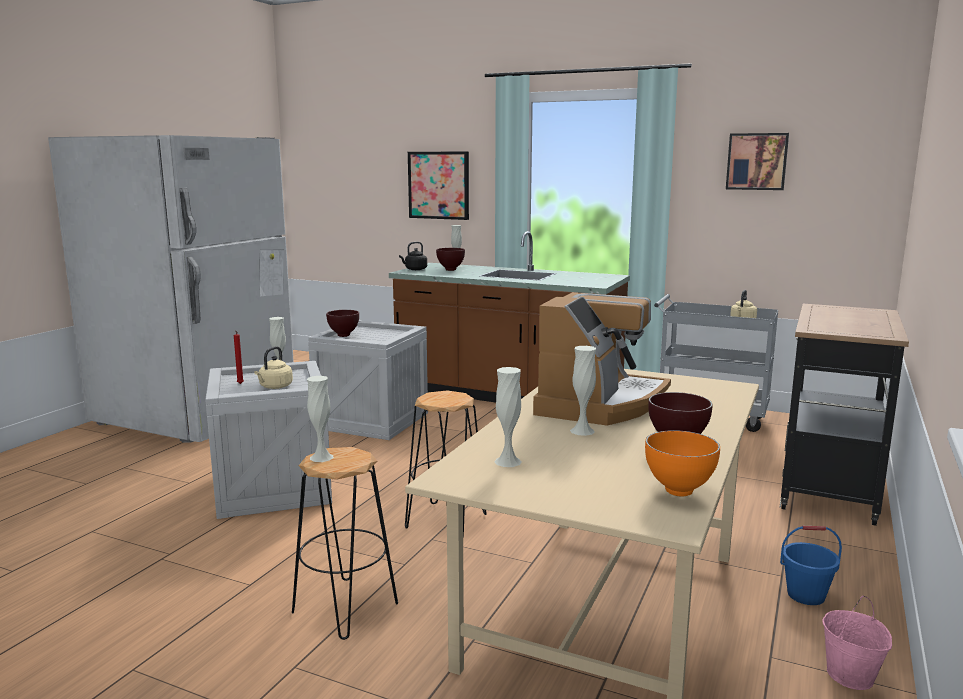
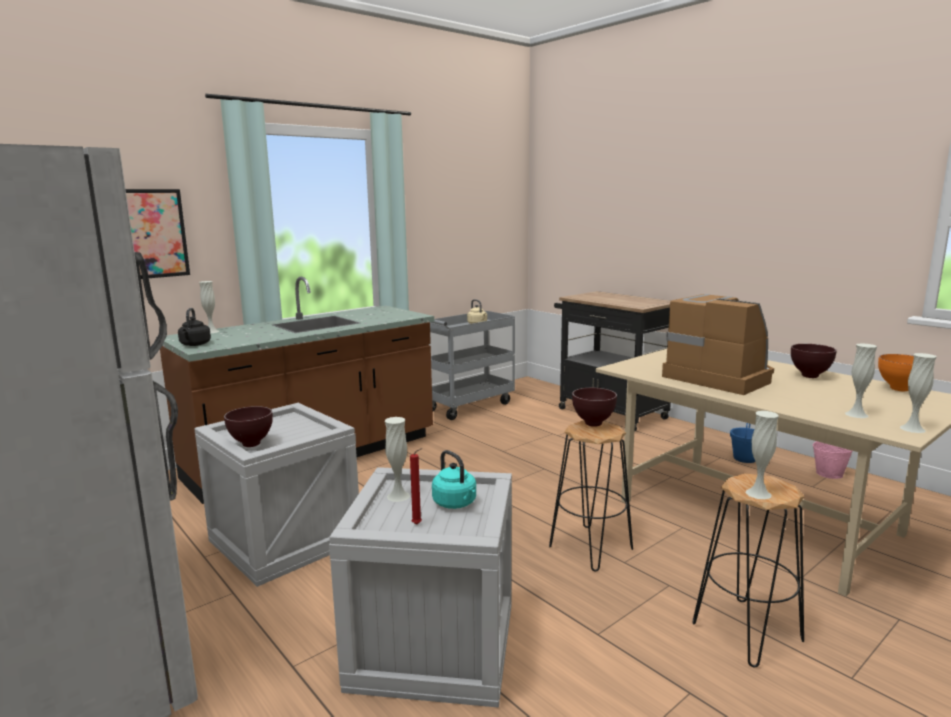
camera: 65 degrees left, 0 degrees up
beige kettle [254,346,293,389] -> turquoise kettle [432,450,476,509]
brown bowl [436,248,465,271] -> brown bowl moved to [572,388,617,427]
white vase [570,346,596,436] -> white vase moved to [900,353,937,433]
picture [726,133,789,190] -> none

